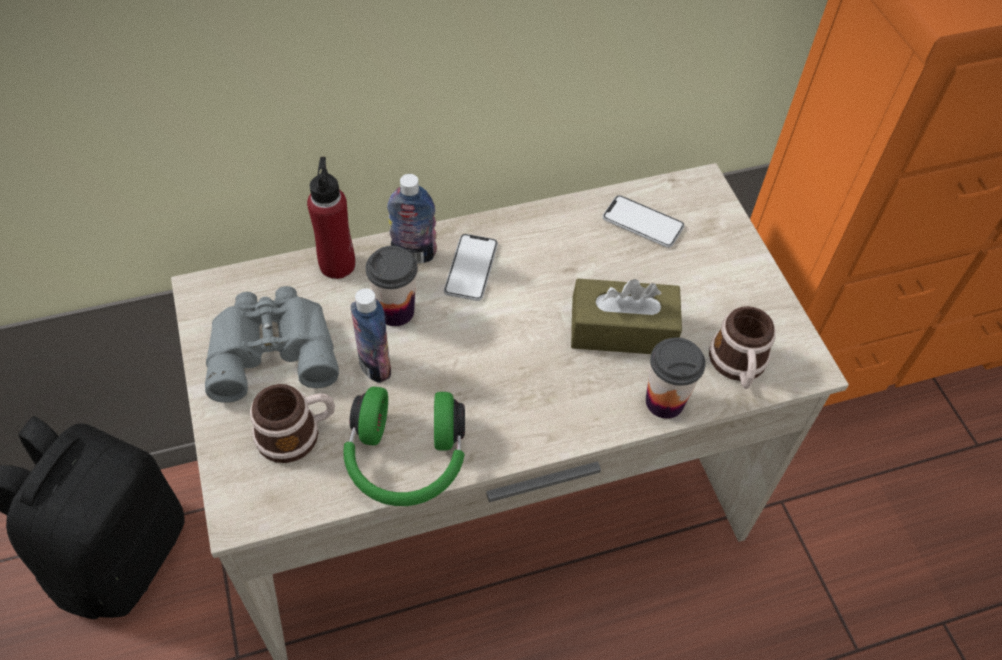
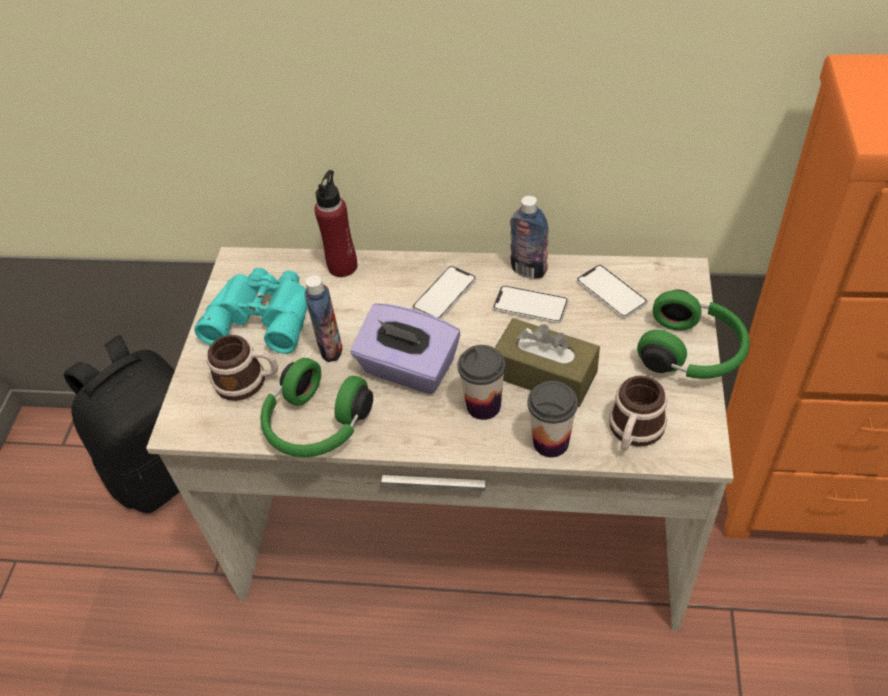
camera: 30 degrees right, 5 degrees down
grey binoculars [205,286,339,403] -> turquoise binoculars [194,268,307,354]
cup [366,246,418,326] -> cup moved to [457,345,506,420]
bottle [387,174,437,264] -> bottle moved to [510,196,549,279]
none -> purple tissue box [350,303,460,394]
none -> phone [493,286,569,323]
none -> green headphones [637,290,750,379]

